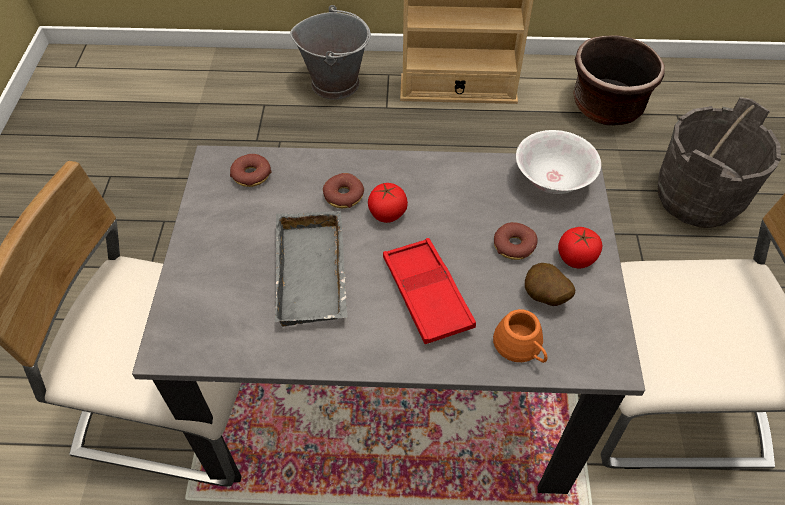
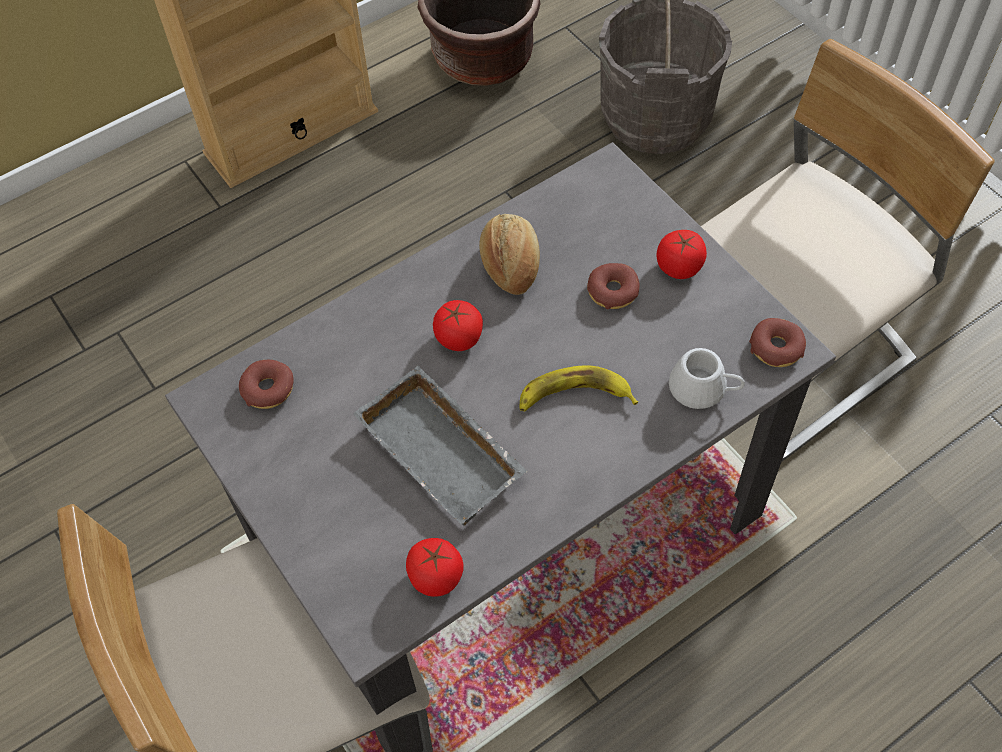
camera: 35 degrees left, 5 degrees up
grey bucket [290,5,371,100] -> none
donut [323,173,364,208] -> donut moved to [749,318,806,367]
red tray [383,238,476,344] -> banana [520,365,638,412]
orange mug [493,309,547,363] -> white mug [669,348,745,409]
white bowl [516,130,601,194] -> none
potato [525,263,575,306] -> none
none -> tomato [406,538,464,597]
none -> bread [479,214,540,295]

